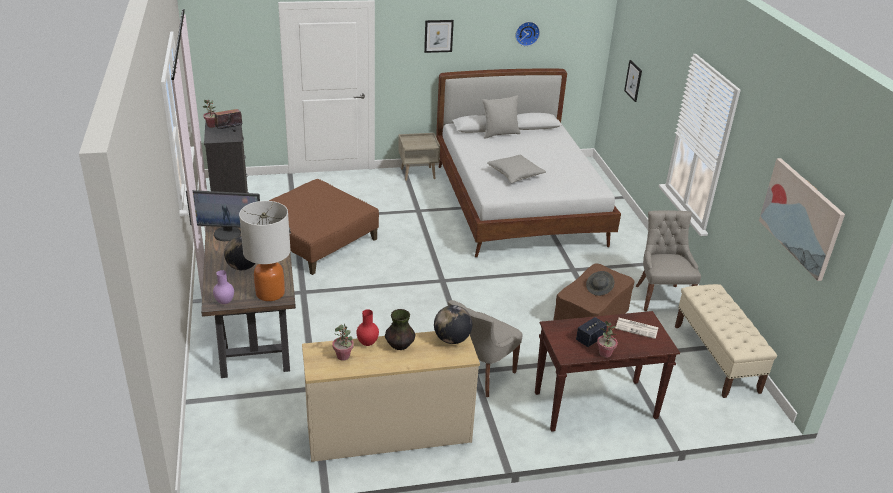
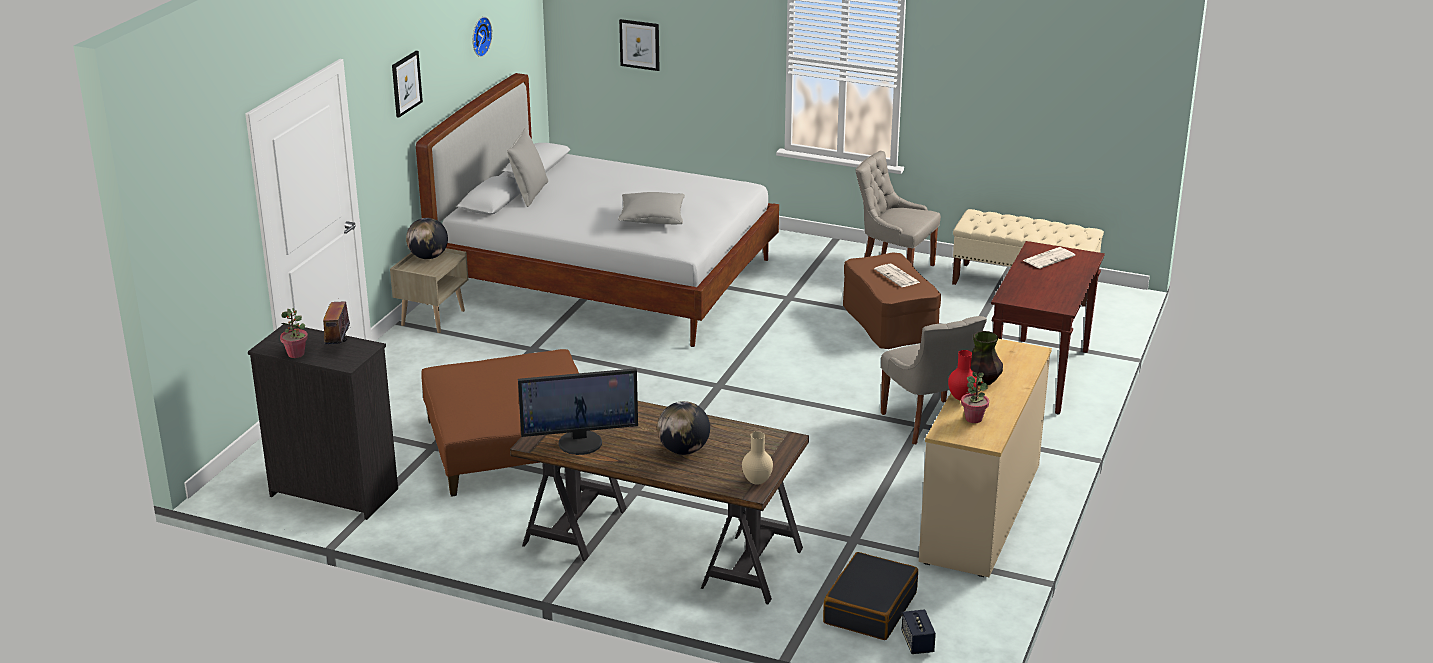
camera: 55 degrees left, 5 degrees down
monitor [186,190,260,241] -> monitor turned 45 degrees clockwise [518,368,638,455]
purple vase [213,270,234,304] -> beige vase [742,432,773,485]
table lamp [239,201,291,301] -> none
globe [434,305,472,344] -> globe moved to [406,218,448,259]
speaker [576,317,607,347] -> speaker moved to [902,609,936,654]
grey hat [586,271,614,296] -> newspaper [874,264,920,287]
potted plant [597,321,618,358] -> none
picture [759,158,845,281] -> none
none -> black suitcase [823,552,918,640]

